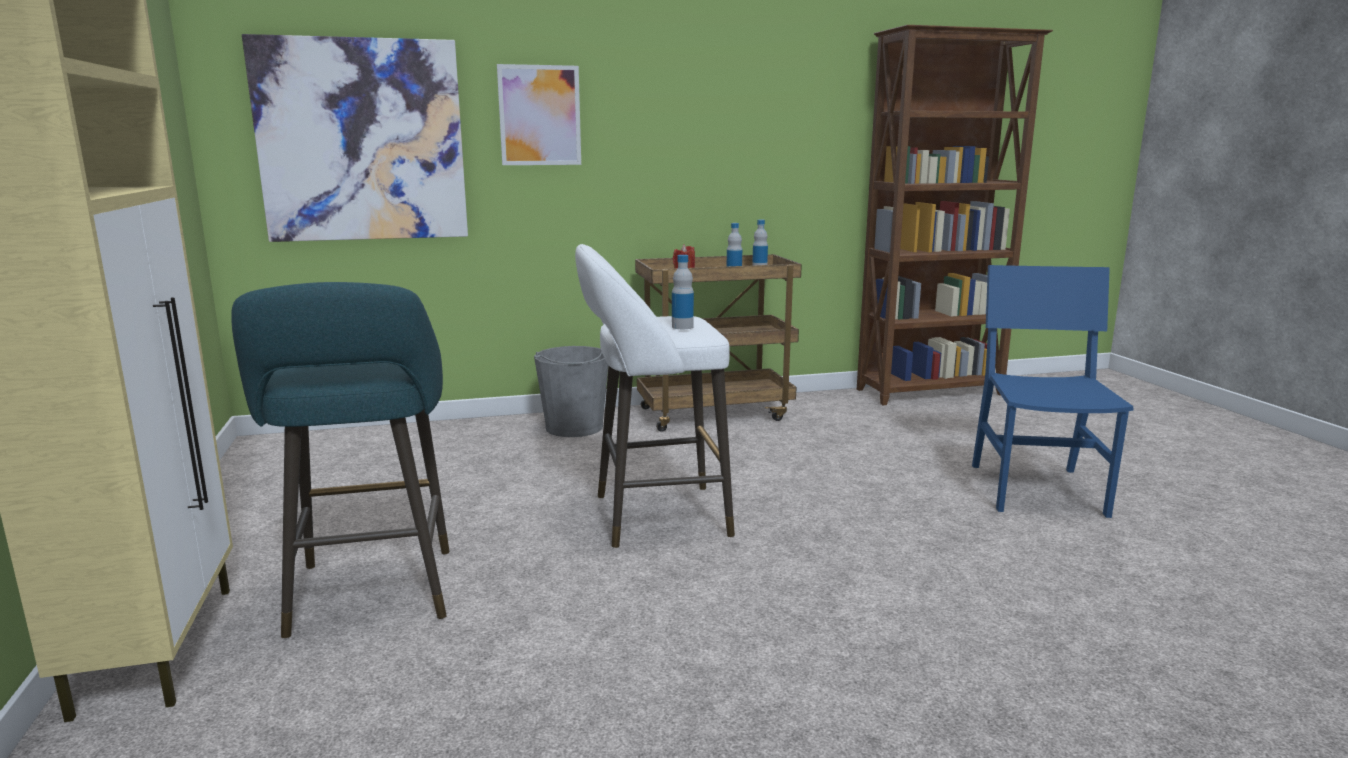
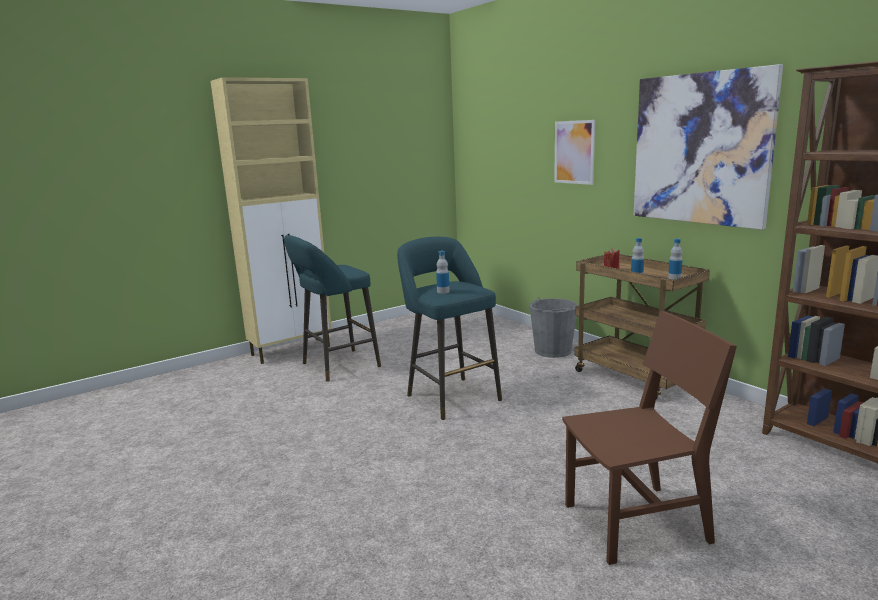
camera: 70 degrees right, 0 degrees up
picture [242,34,468,242] -> picture moved to [634,64,783,230]
white stool [575,244,735,548] -> turquoise stool [397,237,502,420]
blue chair [972,265,1133,518] -> brown chair [562,311,737,565]

